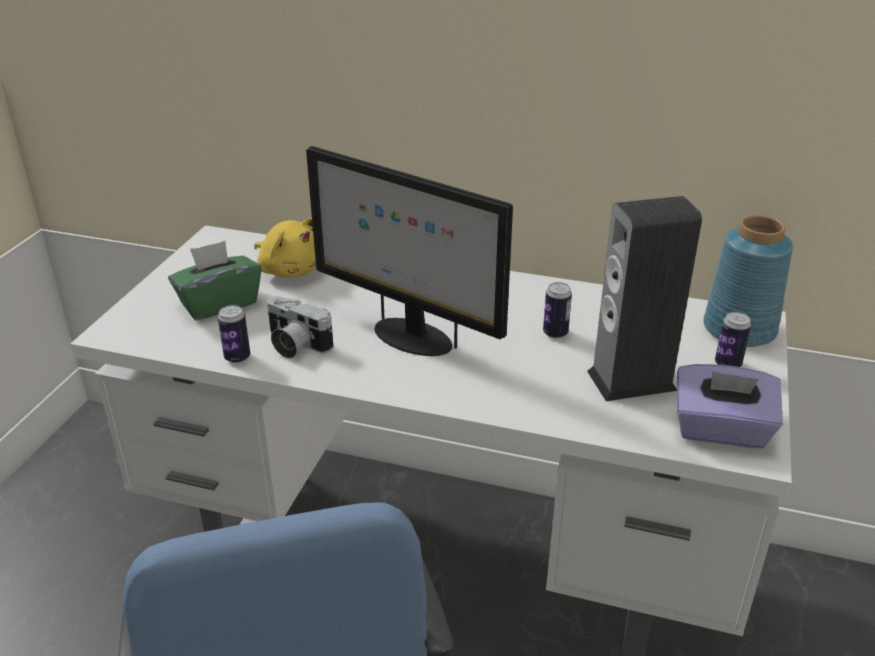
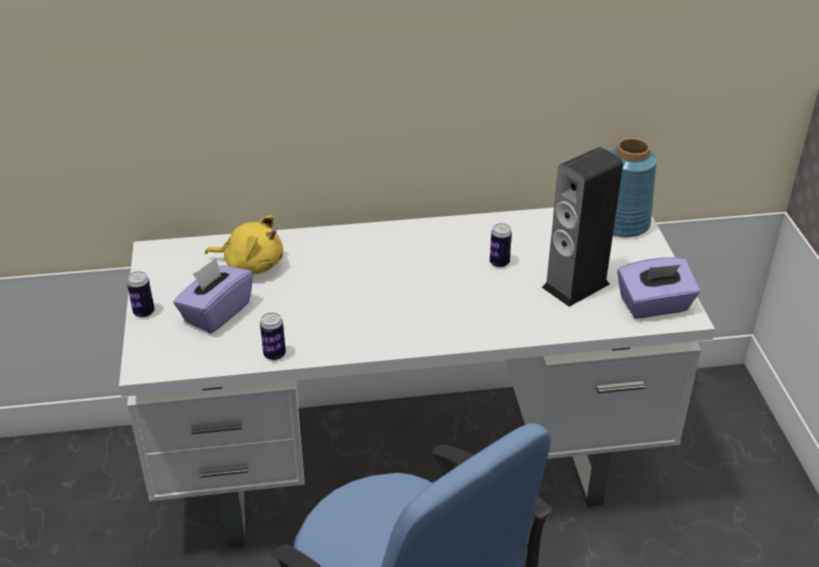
camera: 25 degrees left, 5 degrees up
green tissue box [168,241,261,320] -> purple tissue box [173,258,253,333]
camera [267,296,334,358] -> none
monitor [306,146,513,356] -> none
can [715,312,751,367] -> can moved to [127,271,155,318]

